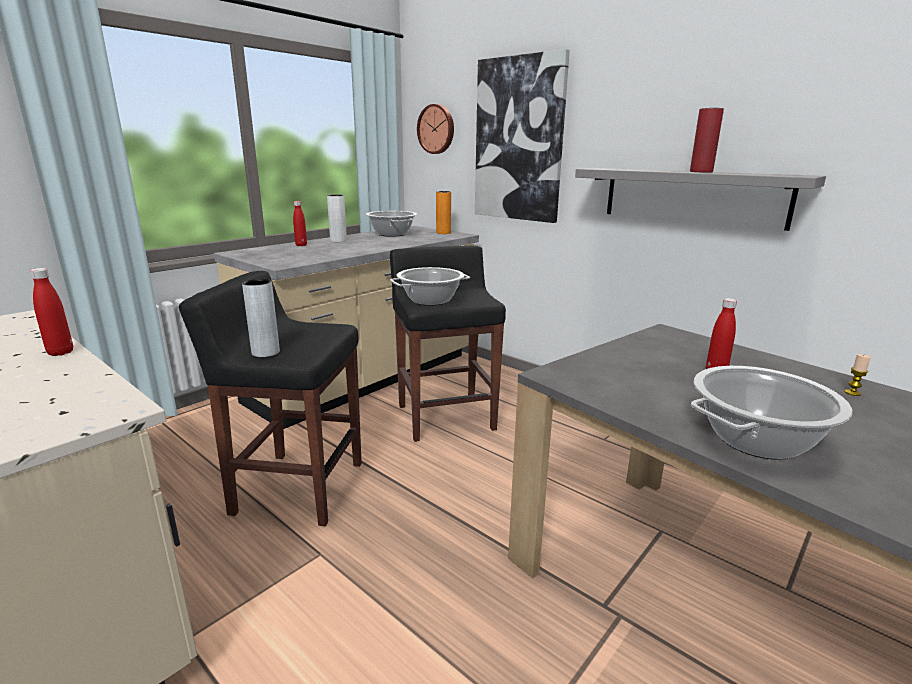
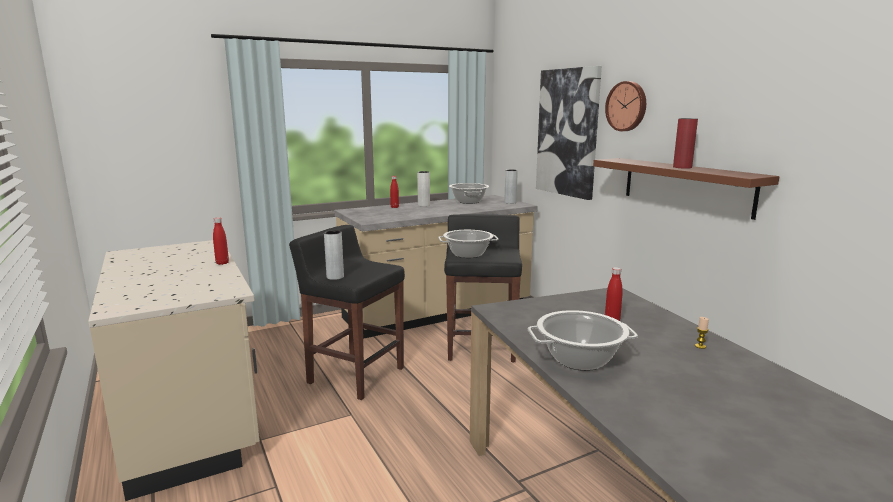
camera: 20 degrees right, 5 degrees down
wall clock [417,104,454,154] -> wall clock moved to [605,81,646,131]
orange vase [436,191,451,234] -> grey vase [504,169,518,204]
grey shelf [575,168,826,231] -> brown shelf [593,158,780,220]

